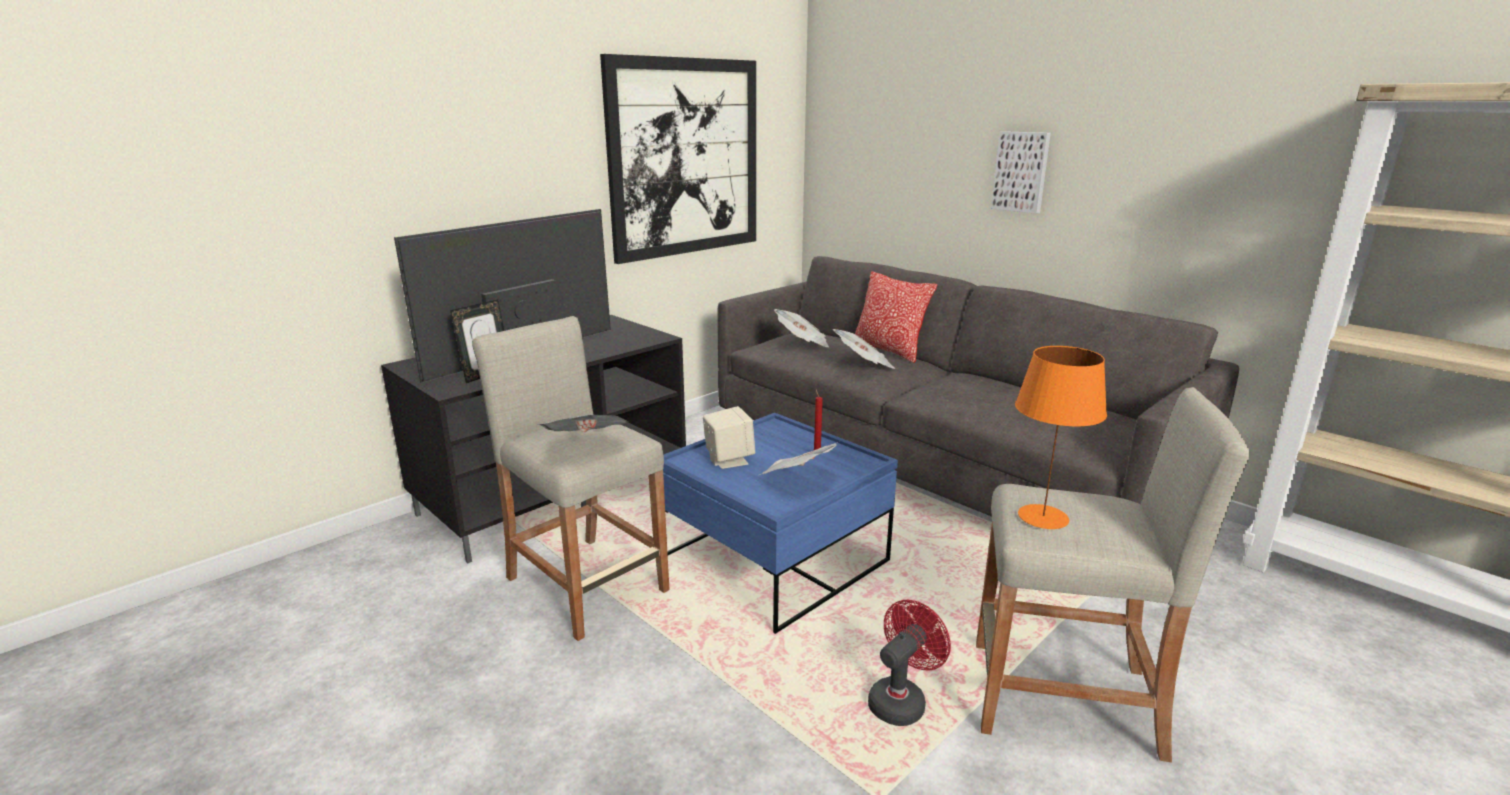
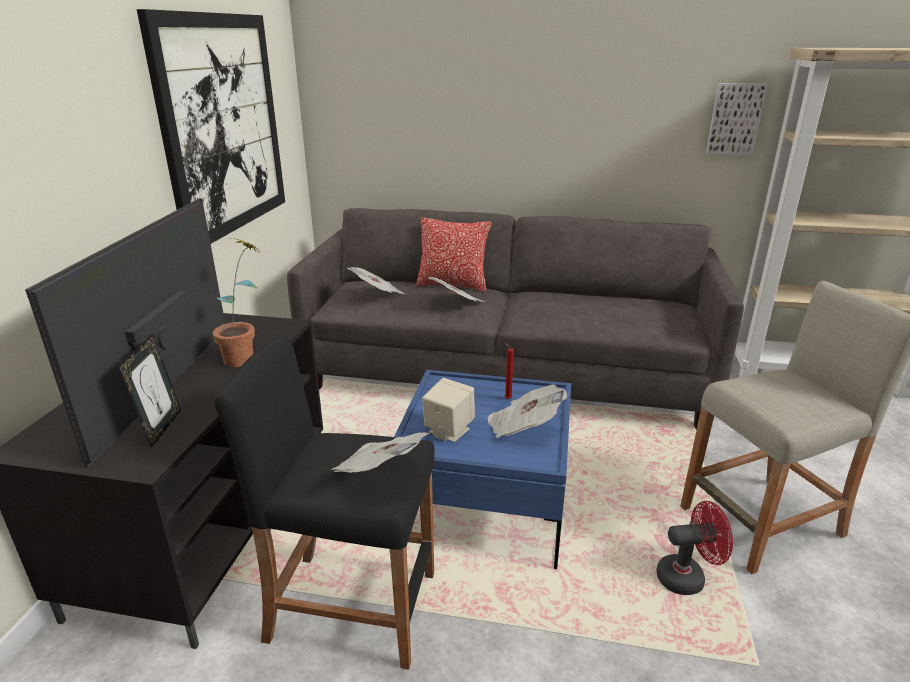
camera: 35 degrees left, 5 degrees up
beige stool [472,316,670,641] -> black stool [214,333,435,670]
red fan [868,600,951,726] -> red fan turned 75 degrees clockwise [657,501,733,595]
picture [991,131,1051,214] -> picture moved to [706,83,768,155]
orange table lamp [1015,346,1107,529] -> none
none -> potted plant [213,238,262,367]

